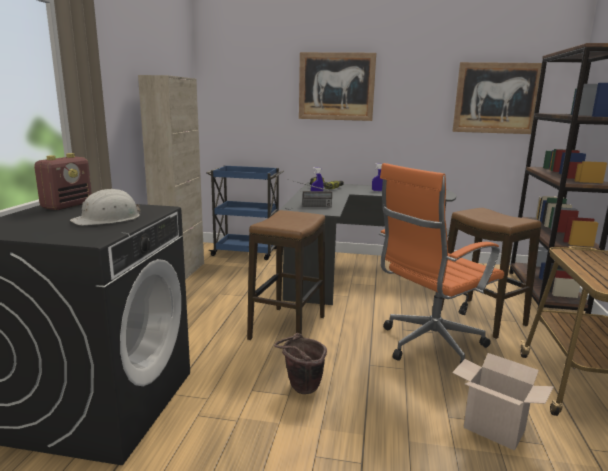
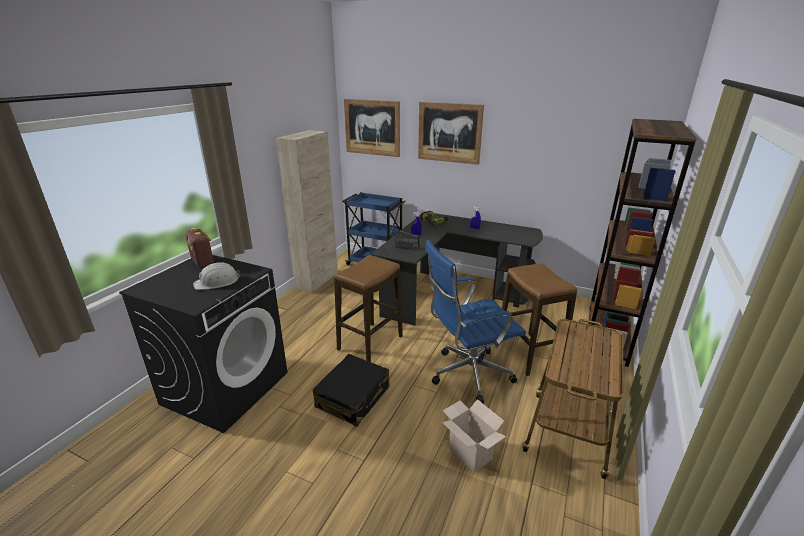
camera: 15 degrees right, 10 degrees up
radio [34,153,92,210] -> radio turned 105 degrees clockwise [185,228,214,268]
brown bucket [274,333,327,394] -> black suitcase [313,354,390,427]
orange office chair [379,163,504,365] -> blue office chair [425,240,526,403]
picture [452,62,542,134] -> picture moved to [344,99,400,157]

